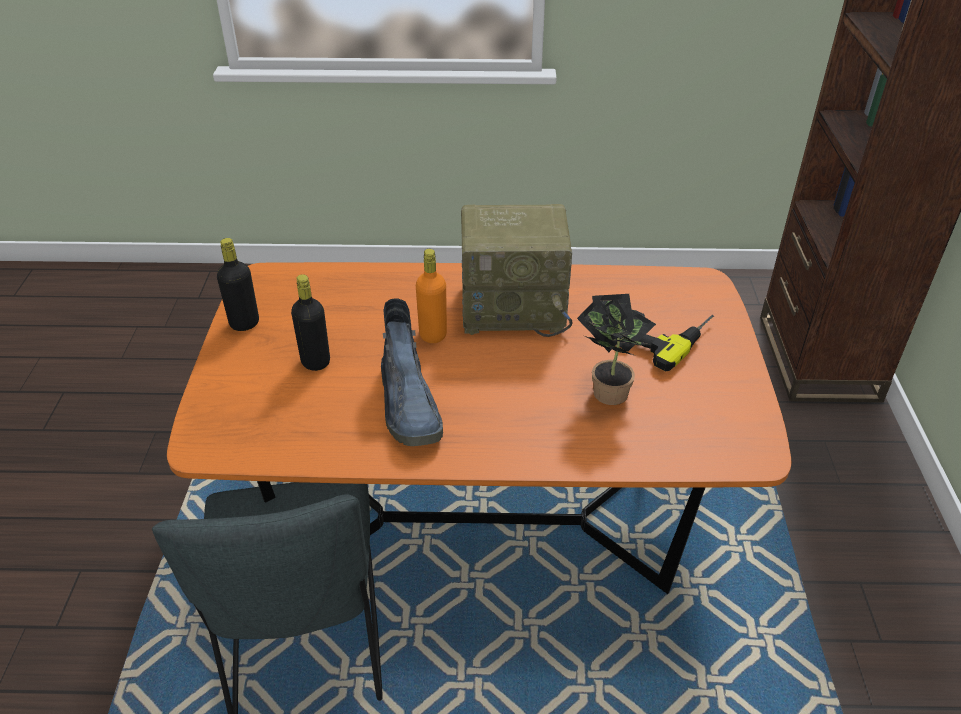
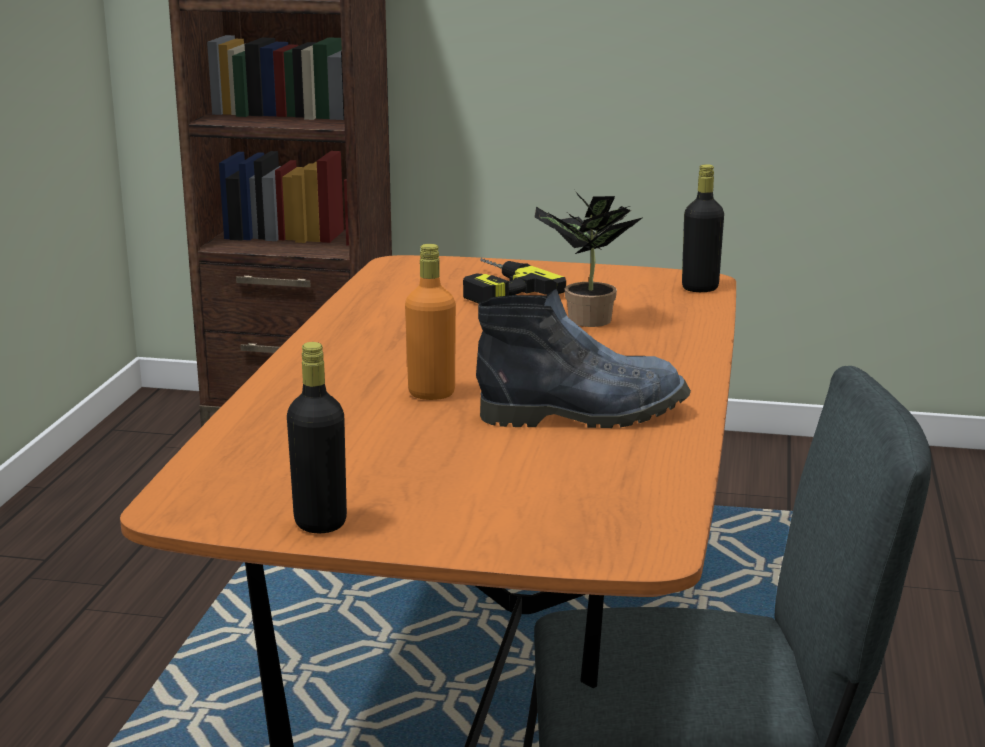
camera: 80 degrees left, 20 degrees down
black bottle [291,274,330,371] -> black bottle moved to [682,164,724,292]
radio [461,204,573,337] -> none

